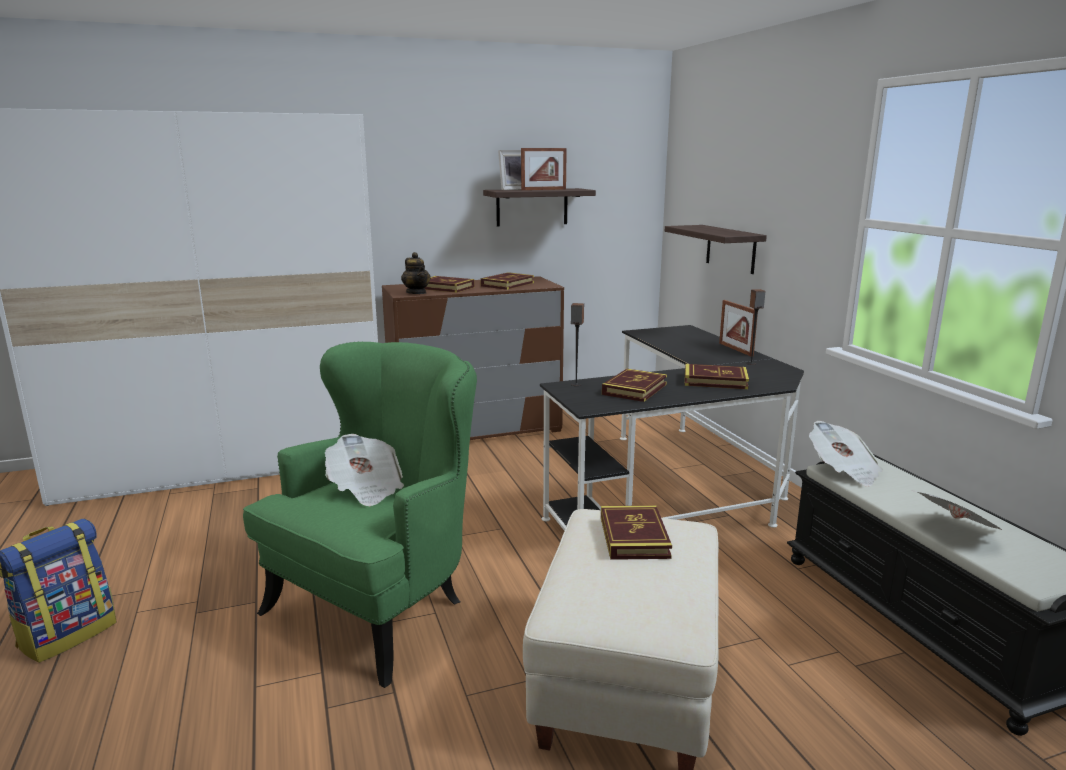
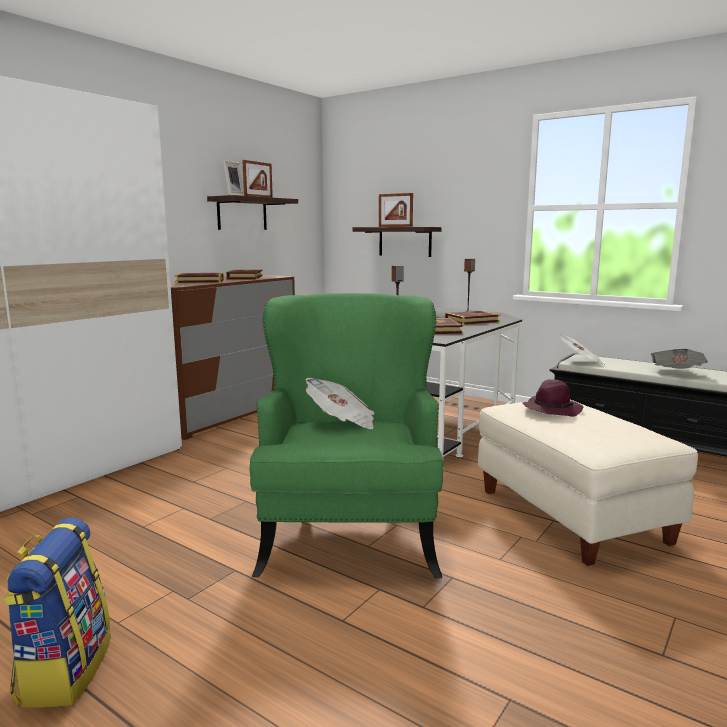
camera: 35 degrees left, 5 degrees down
teapot [401,252,431,294] -> none
book [601,505,672,560] -> purple hat [522,379,583,417]
picture frame [719,300,758,357] -> picture frame moved to [379,193,413,227]

